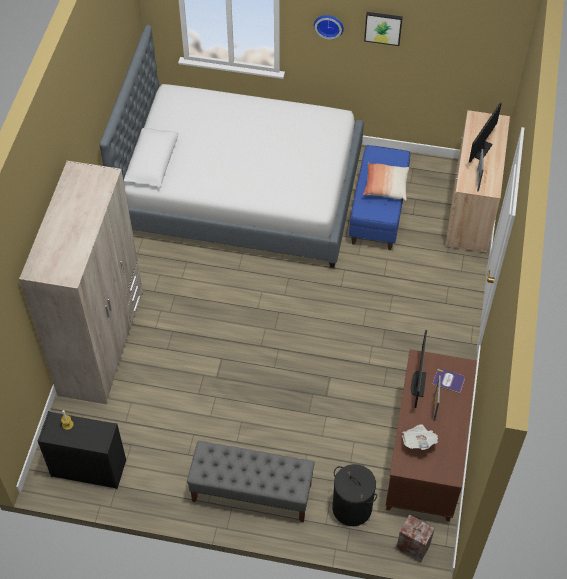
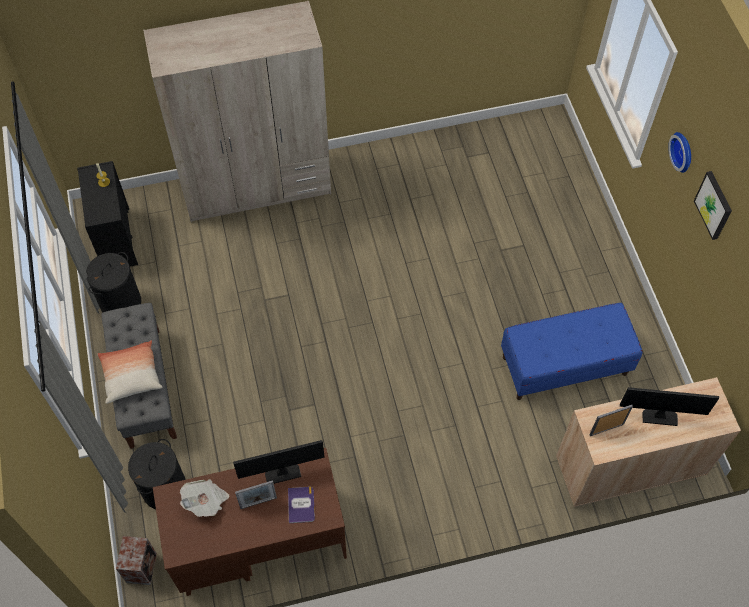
camera: 65 degrees right, 5 degrees up
bed [99,25,364,268] -> none
pillow [363,163,409,201] -> pillow moved to [98,340,162,404]
none -> black laundry basket [86,252,141,313]

